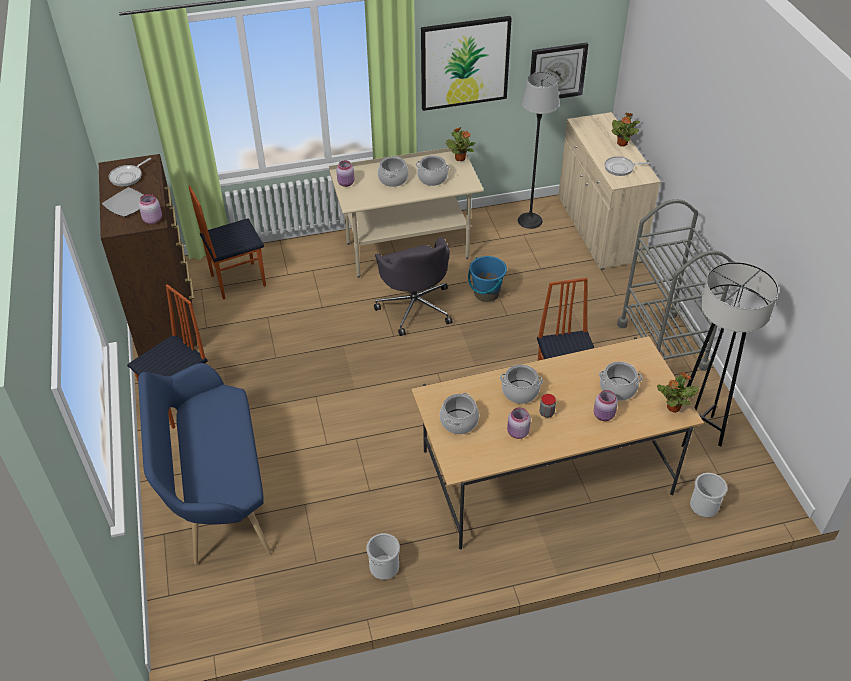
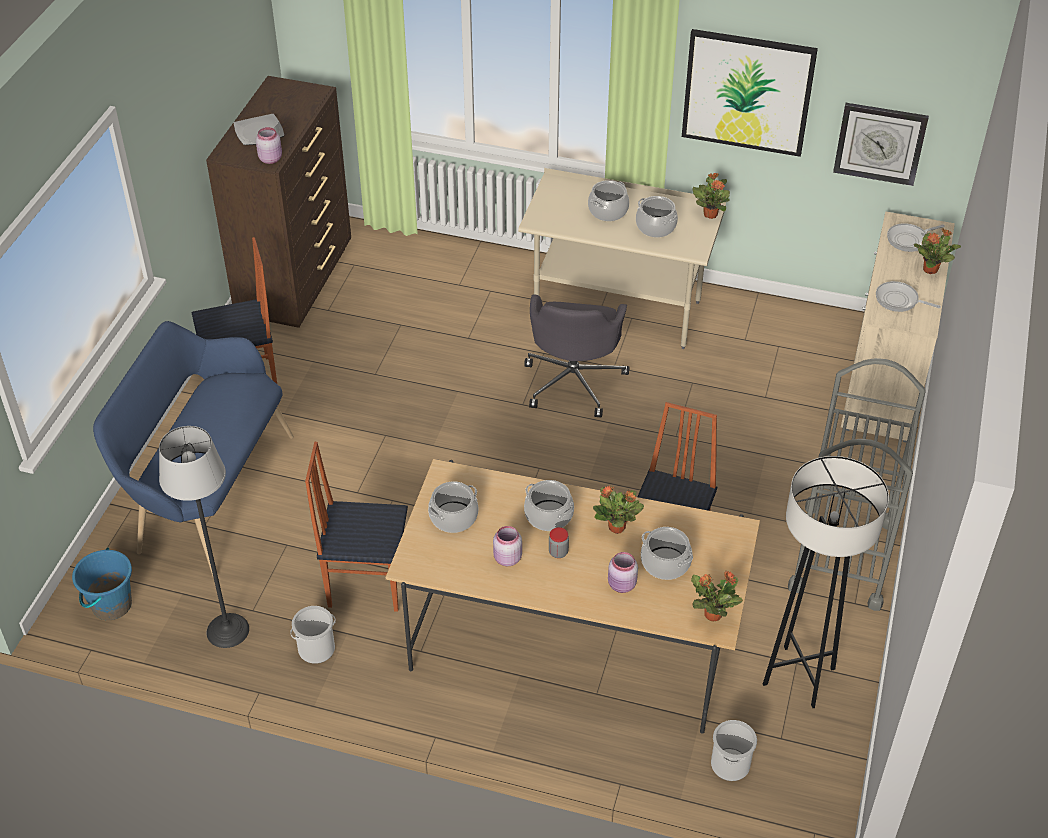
camera: 30 degrees right, 0 degrees up
frying pan [109,158,151,187] -> frying pan moved to [887,223,945,252]
chair [188,186,266,300] -> chair moved to [305,442,408,612]
pink jar [336,161,355,187] -> none
blue bucket [468,256,507,302] -> blue bucket moved to [72,548,132,620]
floor lamp [518,72,560,229] -> floor lamp moved to [159,426,249,648]
none -> potted plant [593,485,644,534]

